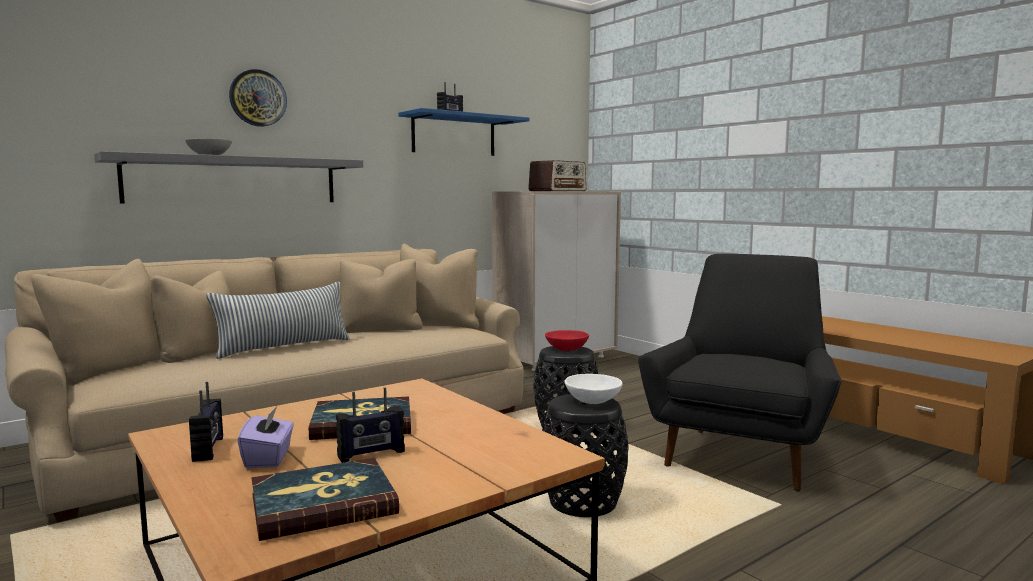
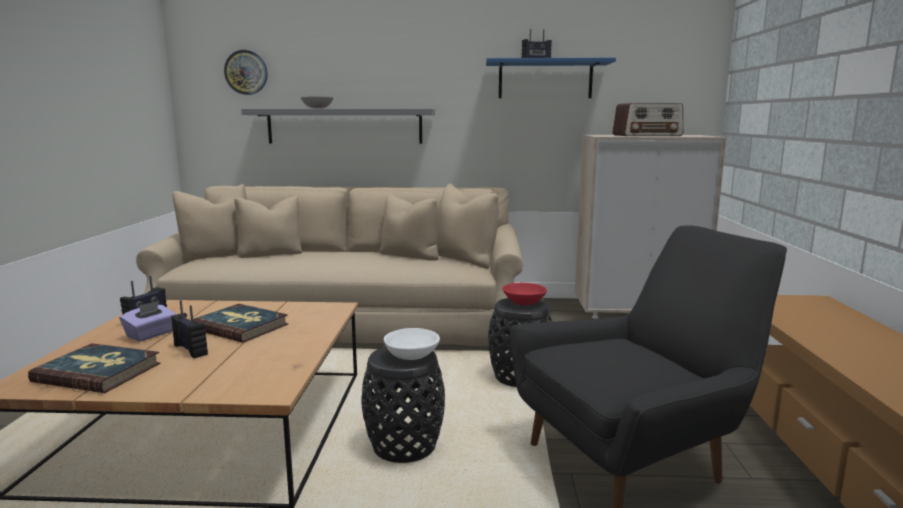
camera: 40 degrees right, 5 degrees up
pillow [207,282,349,359] -> none
wall clock [229,69,287,127] -> wall clock moved to [224,50,268,95]
radio [336,388,405,463] -> radio turned 150 degrees counterclockwise [171,300,208,358]

